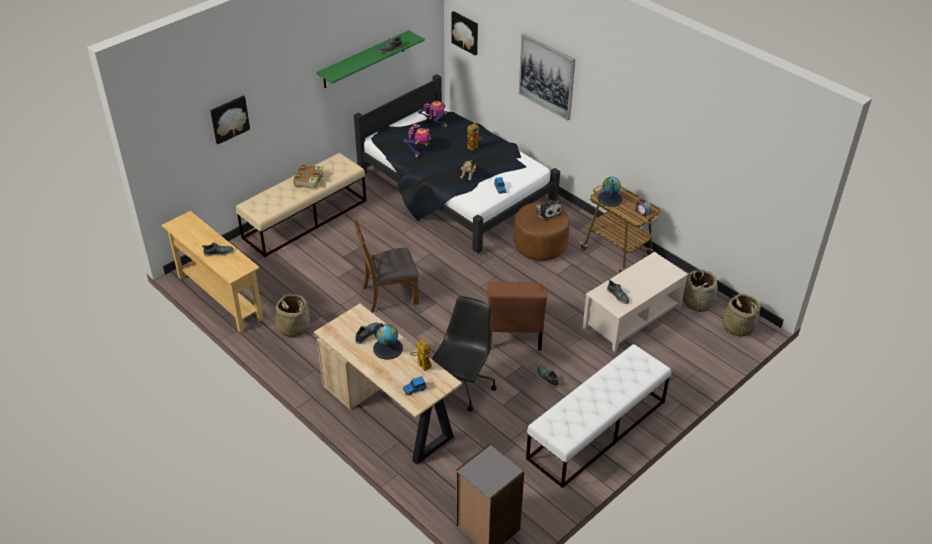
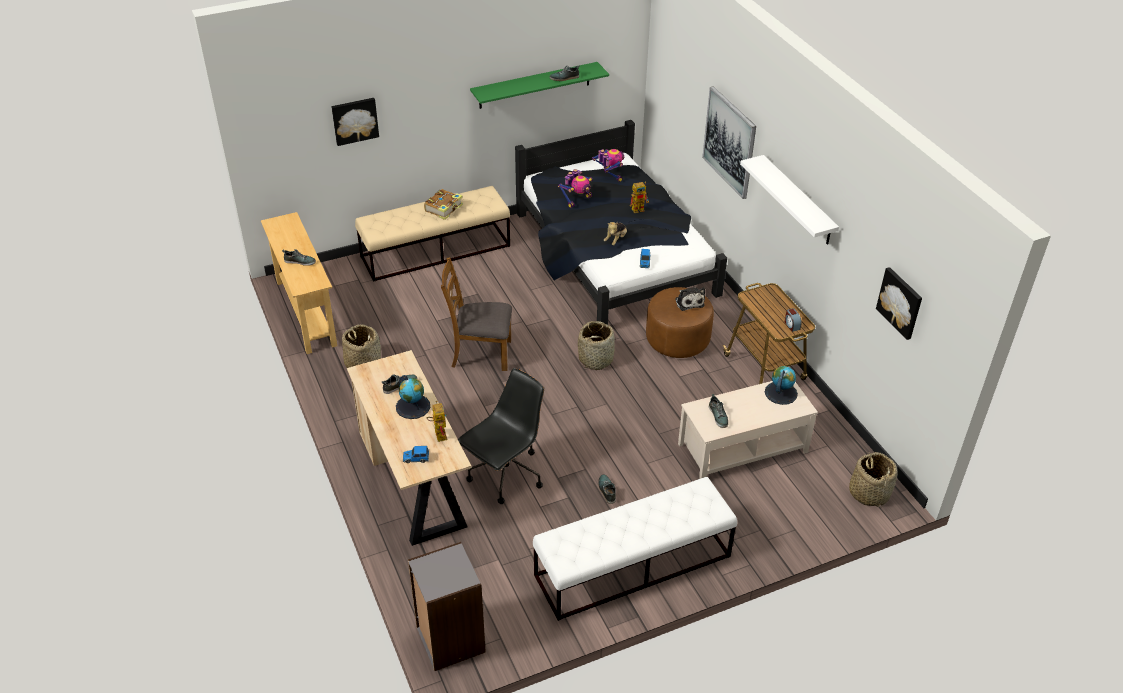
camera: 20 degrees right, 0 degrees up
picture [452,11,478,55] -> picture moved to [876,267,922,340]
brown chair [487,282,547,350] -> none
globe [597,177,623,207] -> globe moved to [765,366,798,405]
basket [683,270,718,312] -> basket moved to [578,321,615,370]
none -> white shelf [740,155,839,245]

